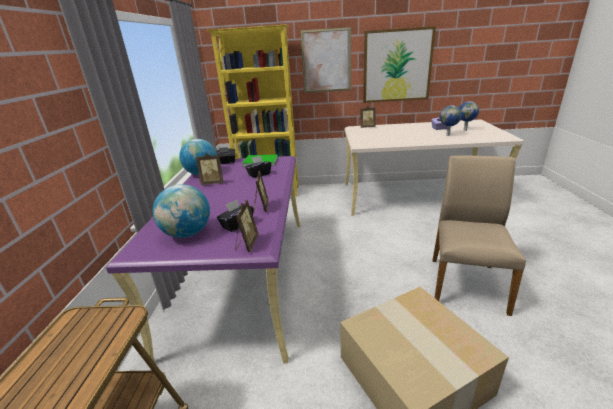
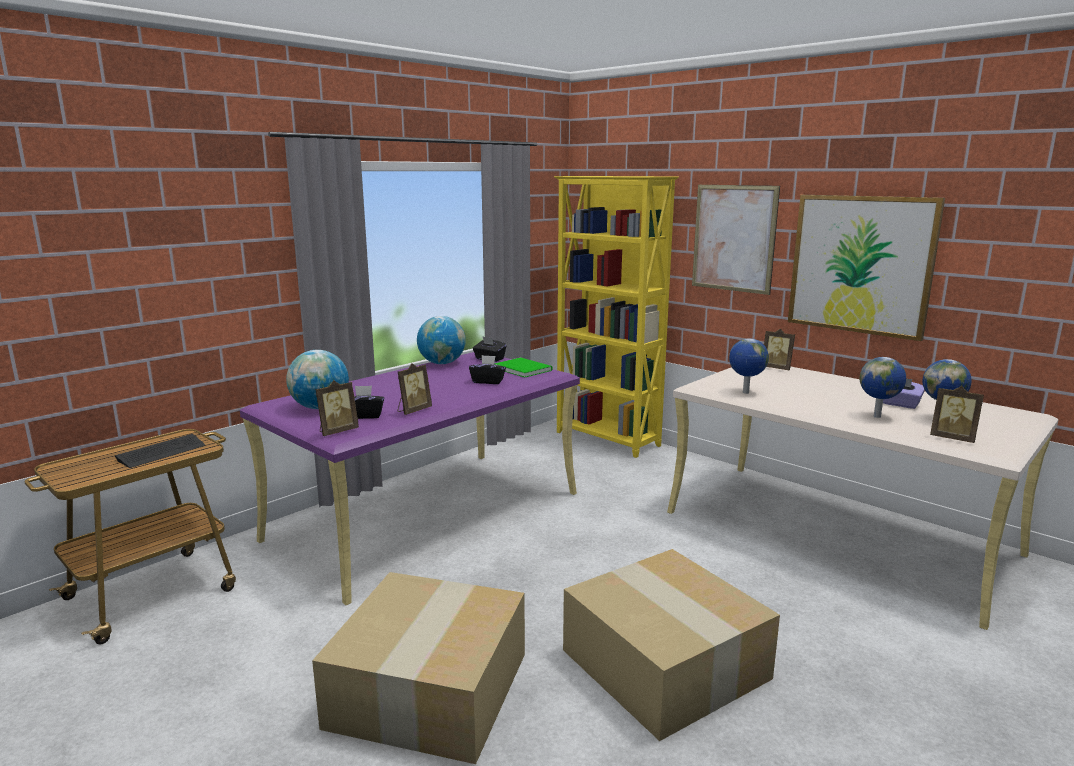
camera: 40 degrees right, 10 degrees down
picture frame [196,153,223,185] -> picture frame moved to [930,386,984,443]
beige chair [433,155,526,316] -> cardboard box [563,549,780,741]
none -> keyboard [115,434,205,468]
none -> globe [729,338,769,394]

